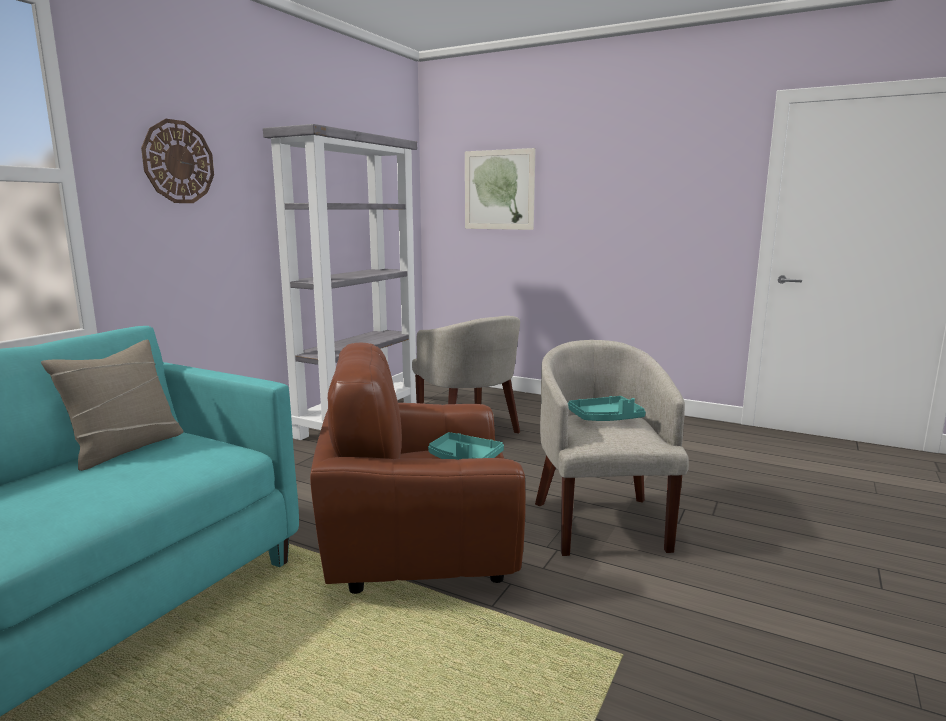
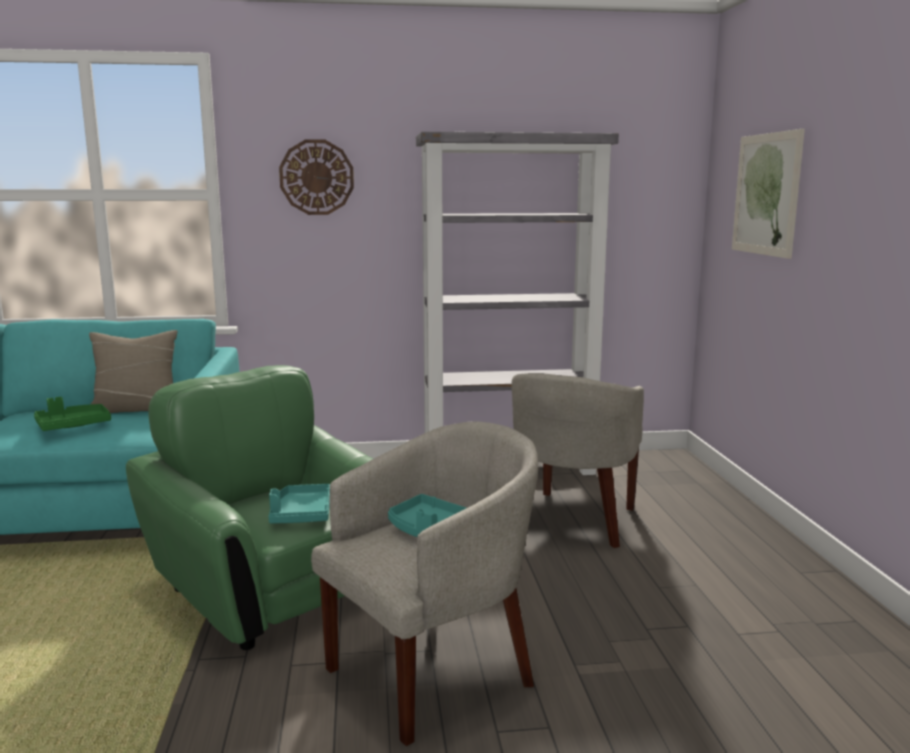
camera: 55 degrees right, 0 degrees up
brown armchair [310,343,526,594] -> green armchair [126,365,374,650]
none -> green tray [34,397,111,431]

